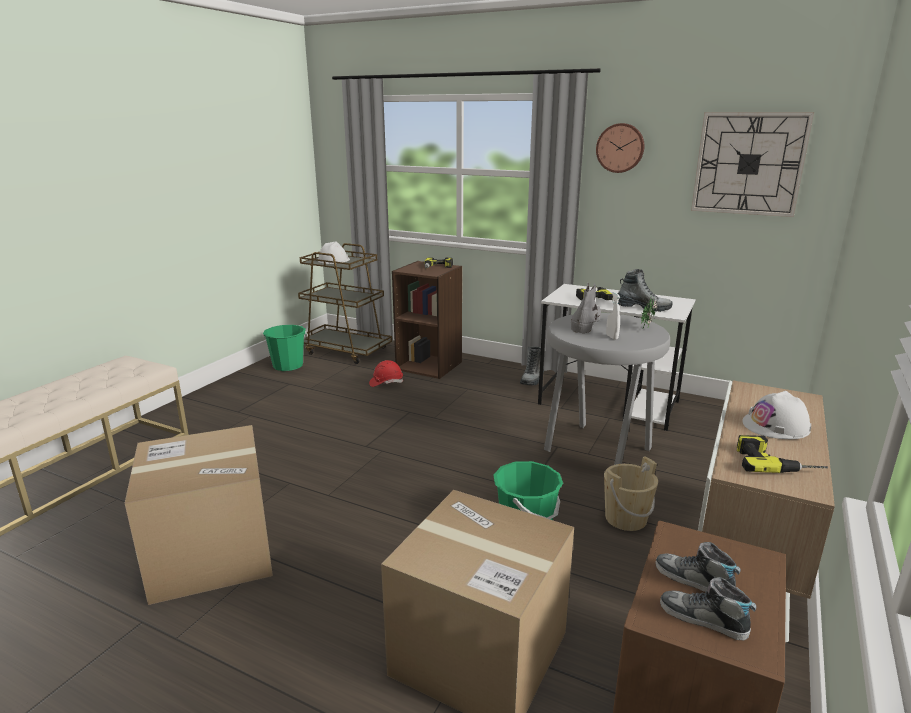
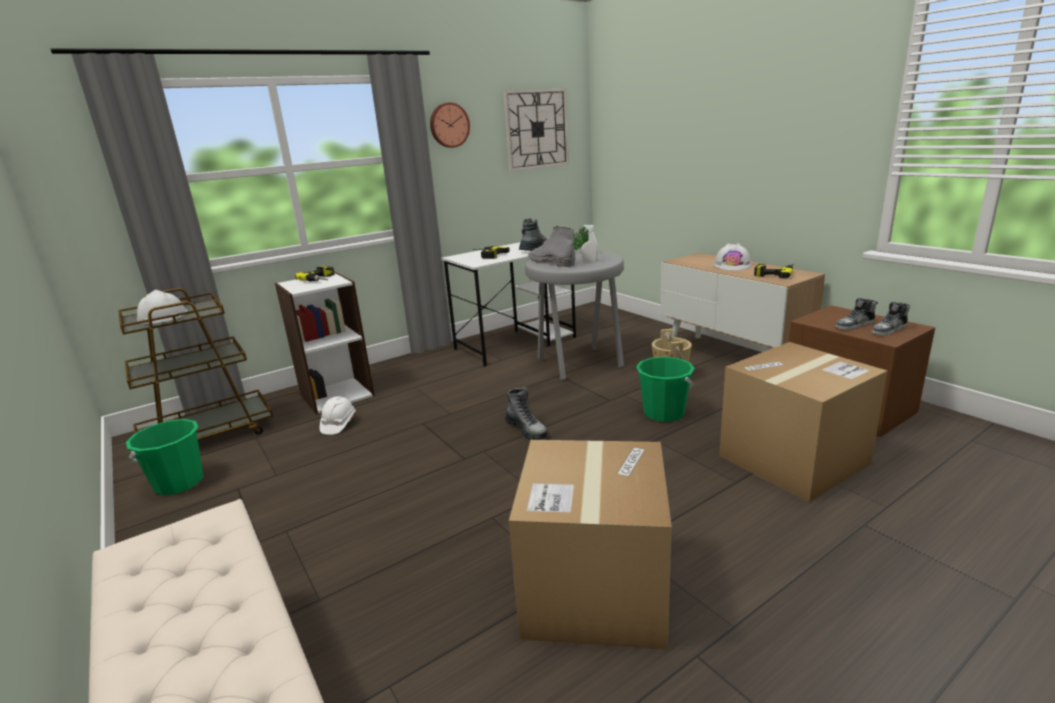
camera: 60 degrees left, 0 degrees up
red hard hat [369,360,403,387] -> white hard hat [320,396,356,435]
brown bookcase [392,261,462,379] -> white bookcase [275,272,375,414]
boot [520,346,544,386] -> boot moved to [505,387,548,440]

